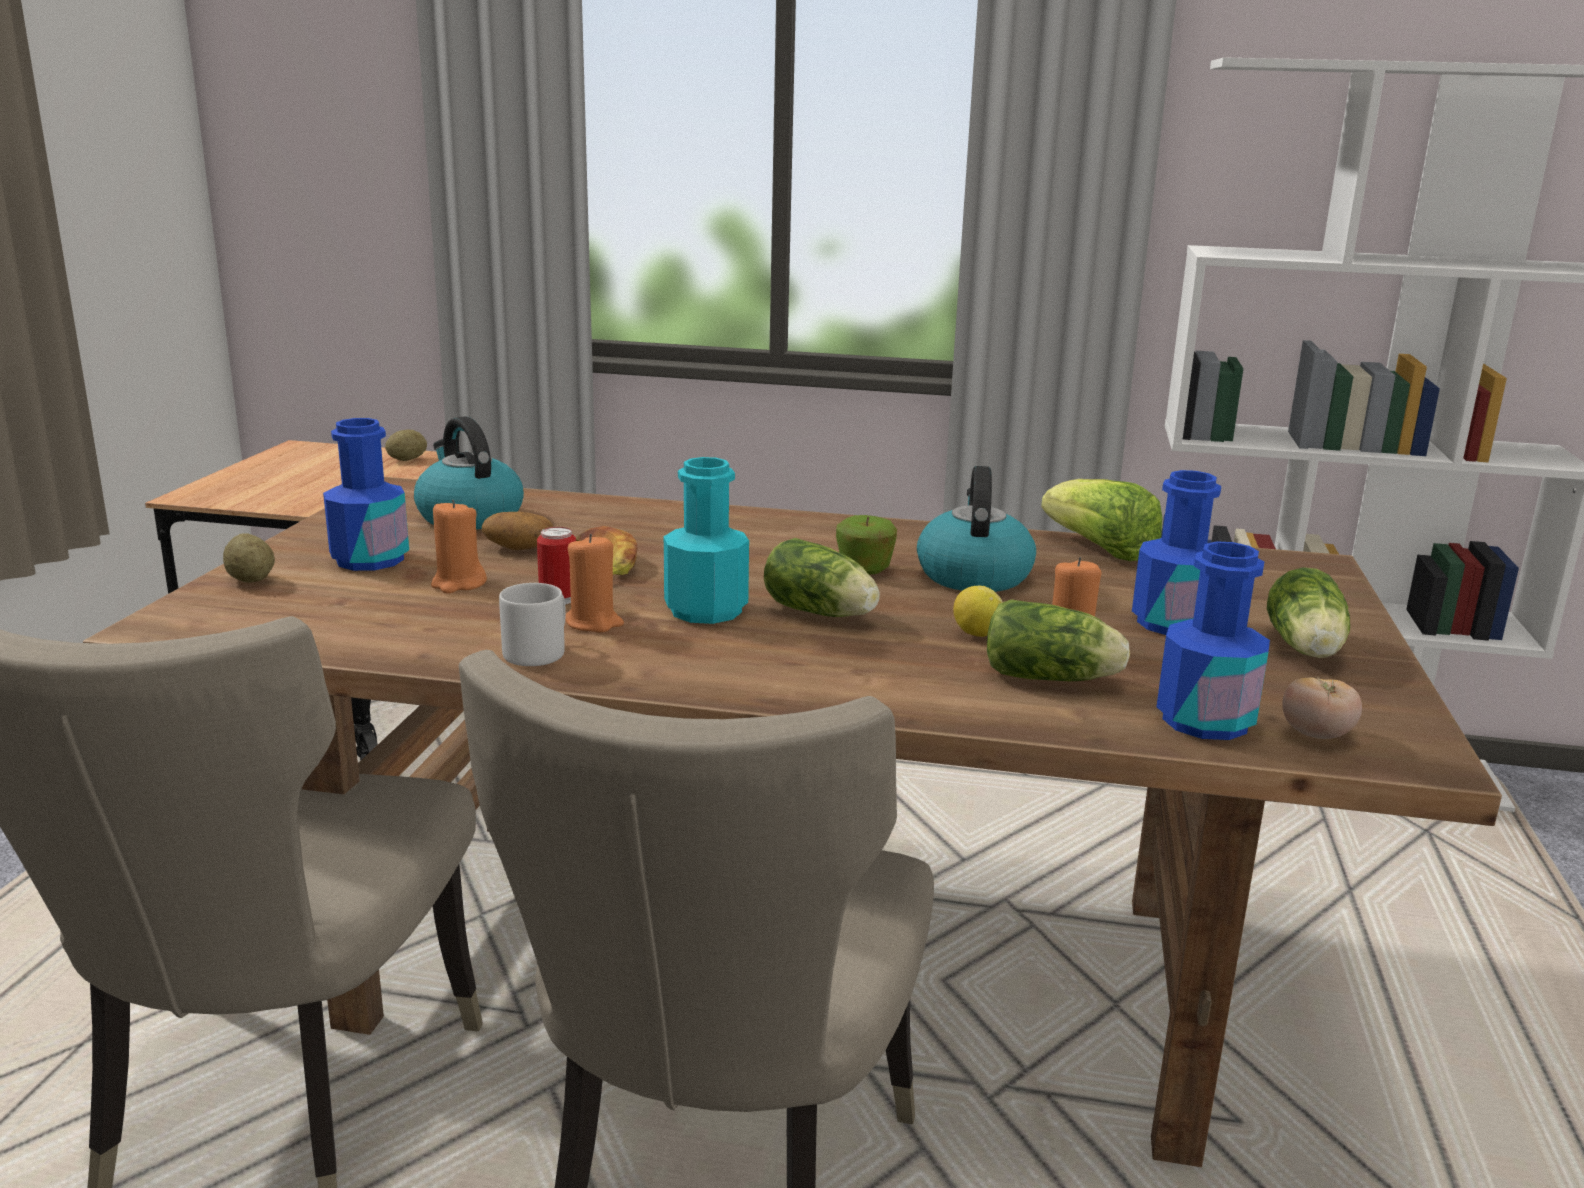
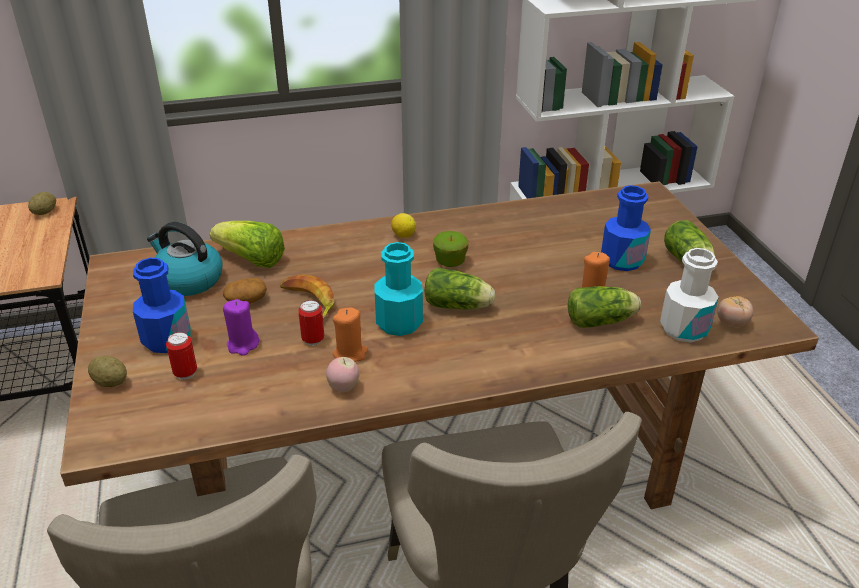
camera: 25 degrees left, 15 degrees up
orange candle [431,500,487,594] -> purple candle [223,299,259,356]
grey mug [499,583,566,666] -> apple [326,357,360,392]
kettle [917,466,1036,592] -> none
lemon [953,586,1003,637] -> lemon moved to [391,213,416,238]
lettuce [1041,479,1162,561] -> lettuce moved to [210,221,285,268]
blue bottle [1156,541,1270,740] -> white bottle [660,248,719,343]
none -> can [166,332,197,380]

